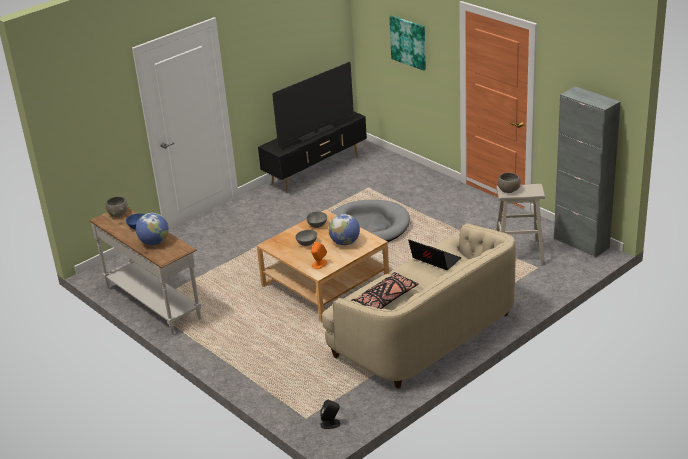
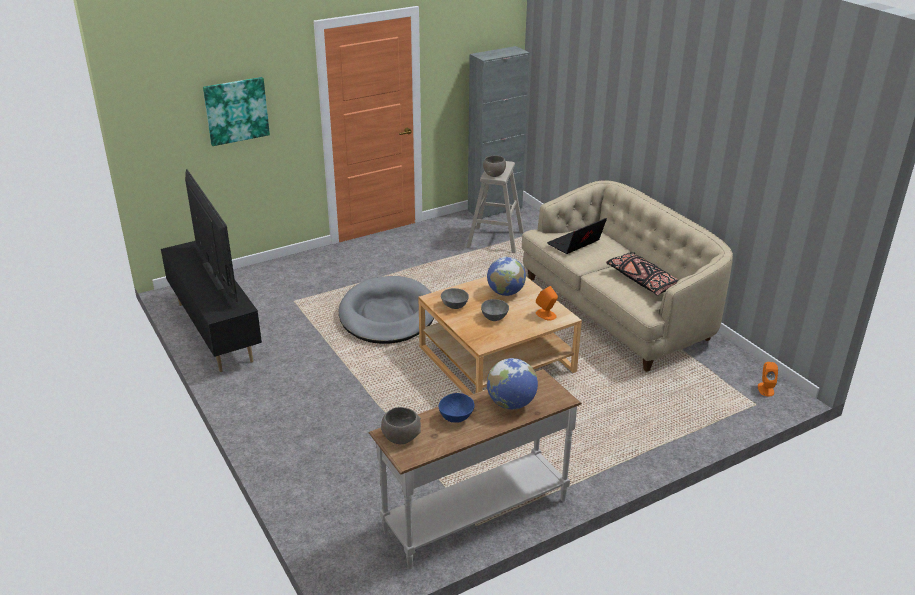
camera: 80 degrees left, 0 degrees up
black speaker [320,400,340,429] -> orange speaker [758,362,778,396]

